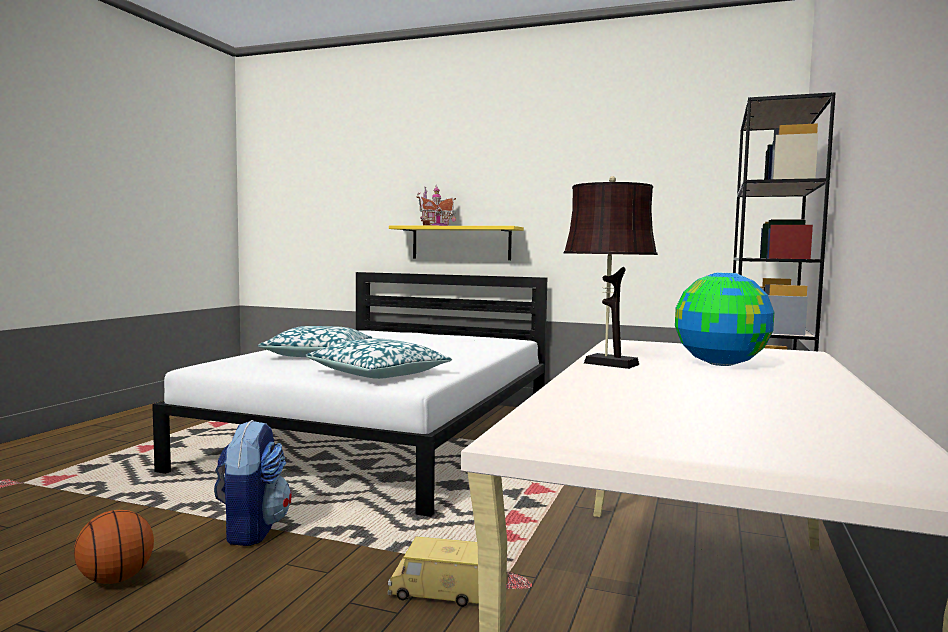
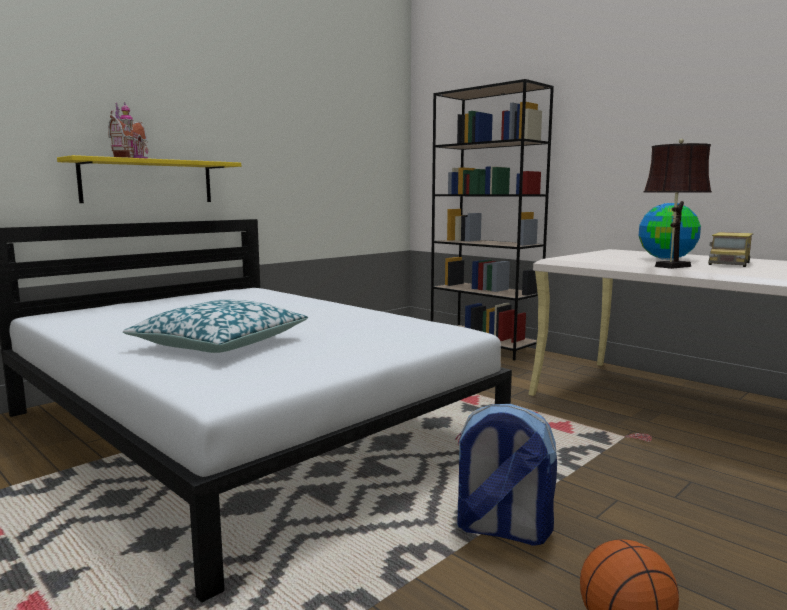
camera: 65 degrees left, 5 degrees up
pillow [306,338,452,379] -> none
toy truck [388,537,479,607] -> toy truck moved to [708,232,753,267]

